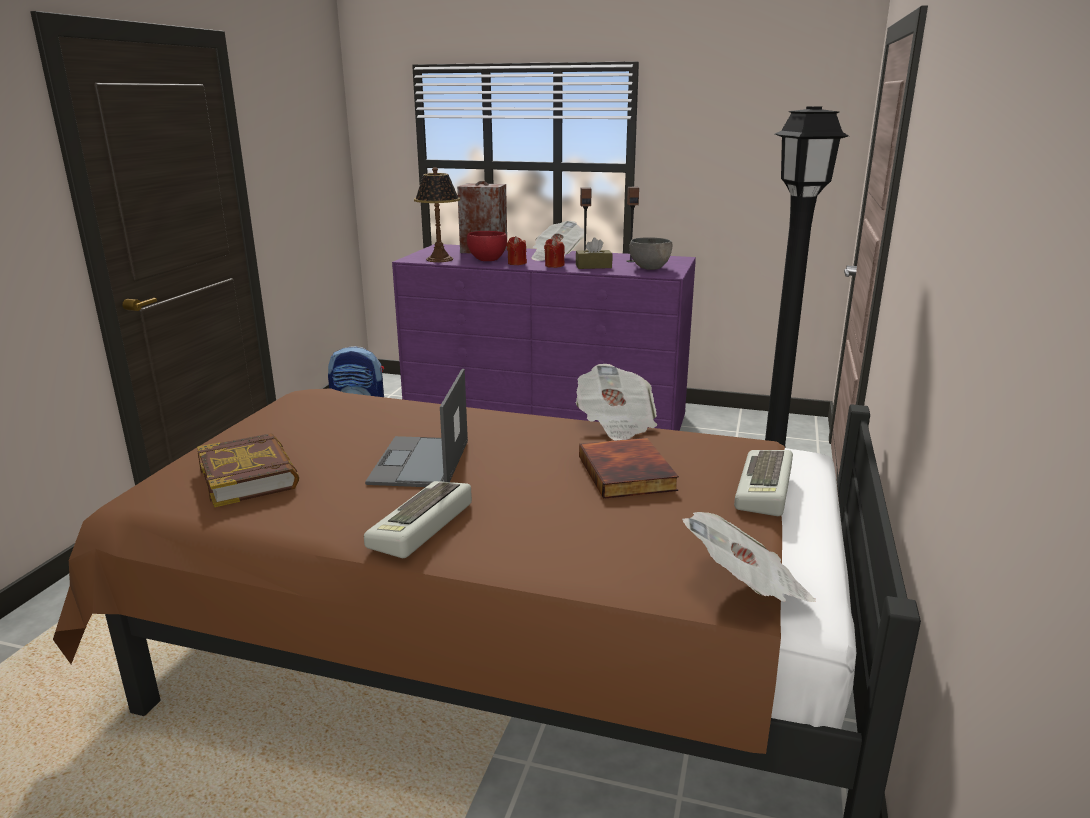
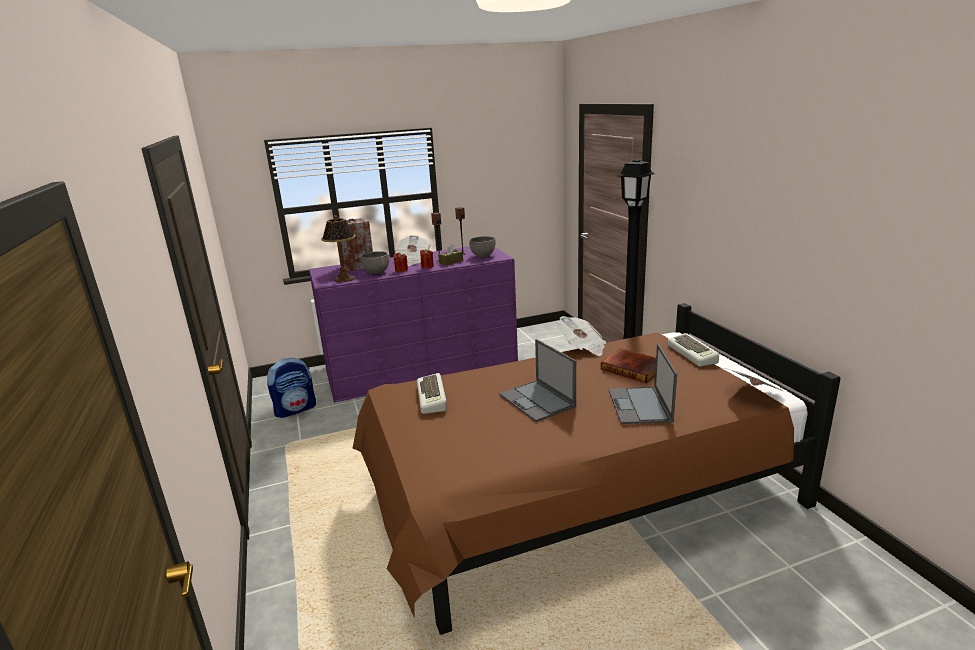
camera: 35 degrees left, 0 degrees up
book [197,433,299,507] -> none
keyboard [364,481,472,558] -> keyboard moved to [417,373,447,414]
red bowl [467,231,507,261] -> grey bowl [361,251,389,274]
none -> laptop [609,344,677,424]

